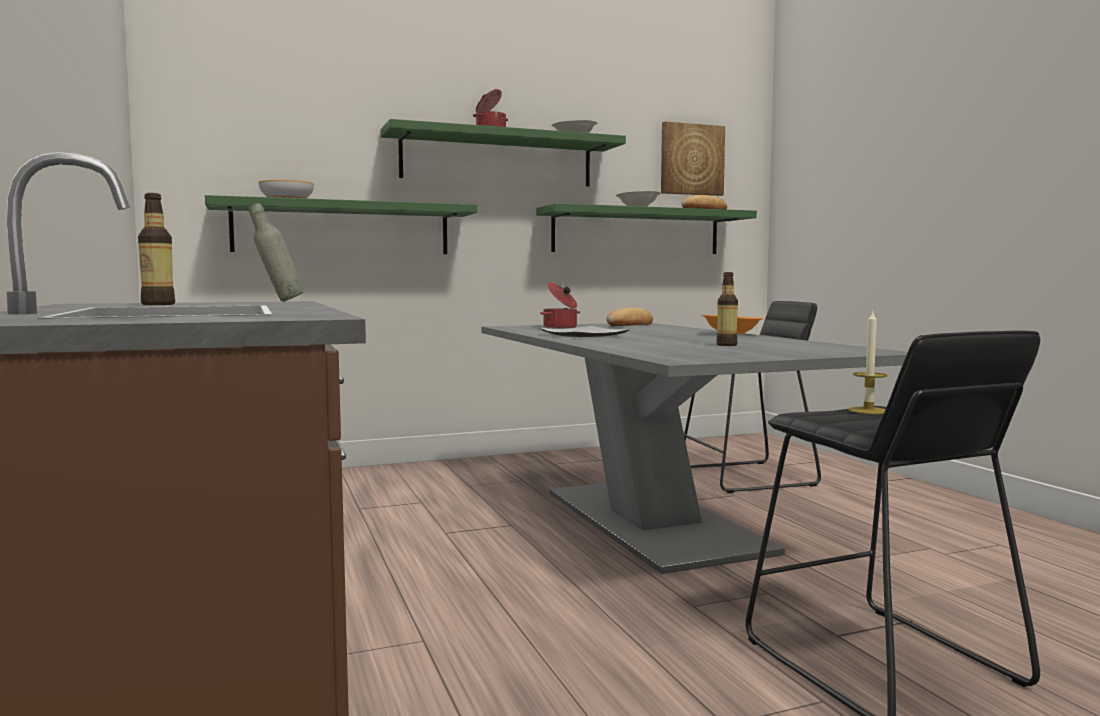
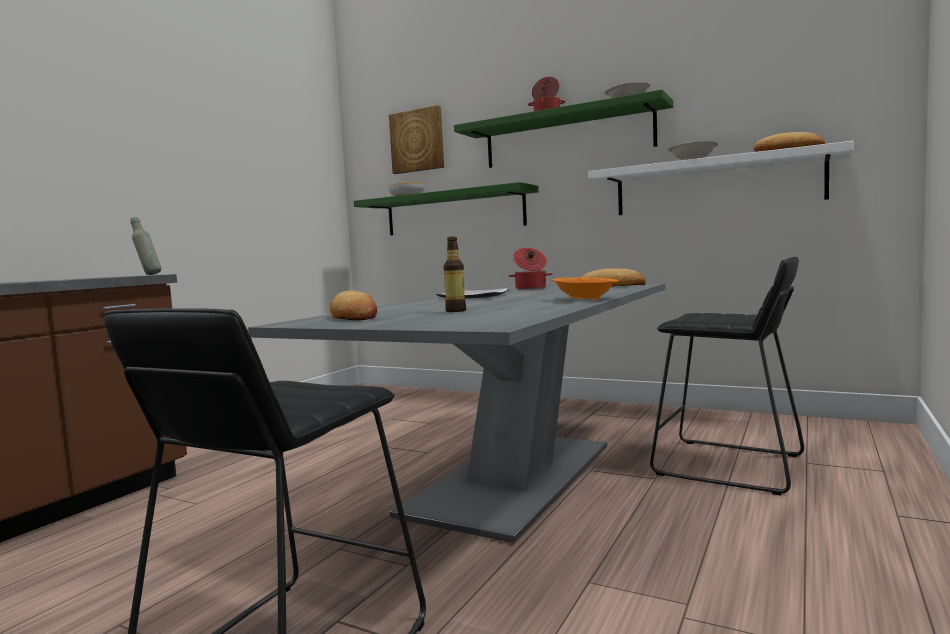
camera: 50 degrees right, 0 degrees up
bottle [138,193,175,305] -> none
green shelf [536,203,757,254] -> white shelf [588,141,854,215]
picture [661,121,725,196] -> picture moved to [389,105,444,174]
candle [849,309,887,414] -> none
none -> bread [330,290,377,321]

